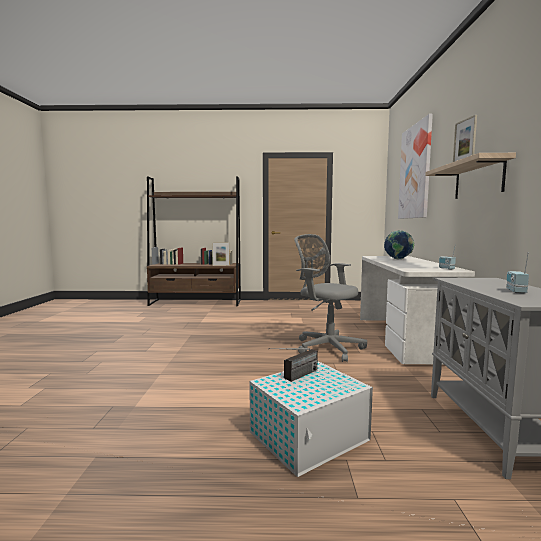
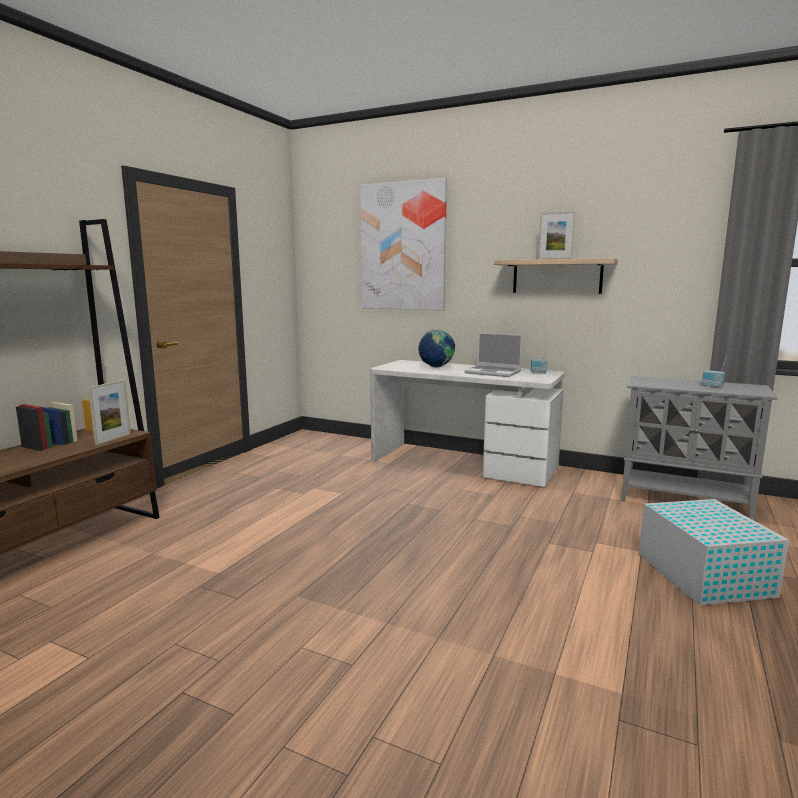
camera: 65 degrees left, 5 degrees up
radio [268,348,318,382] -> none
grey office chair [294,234,367,362] -> none
none -> laptop [464,332,523,377]

